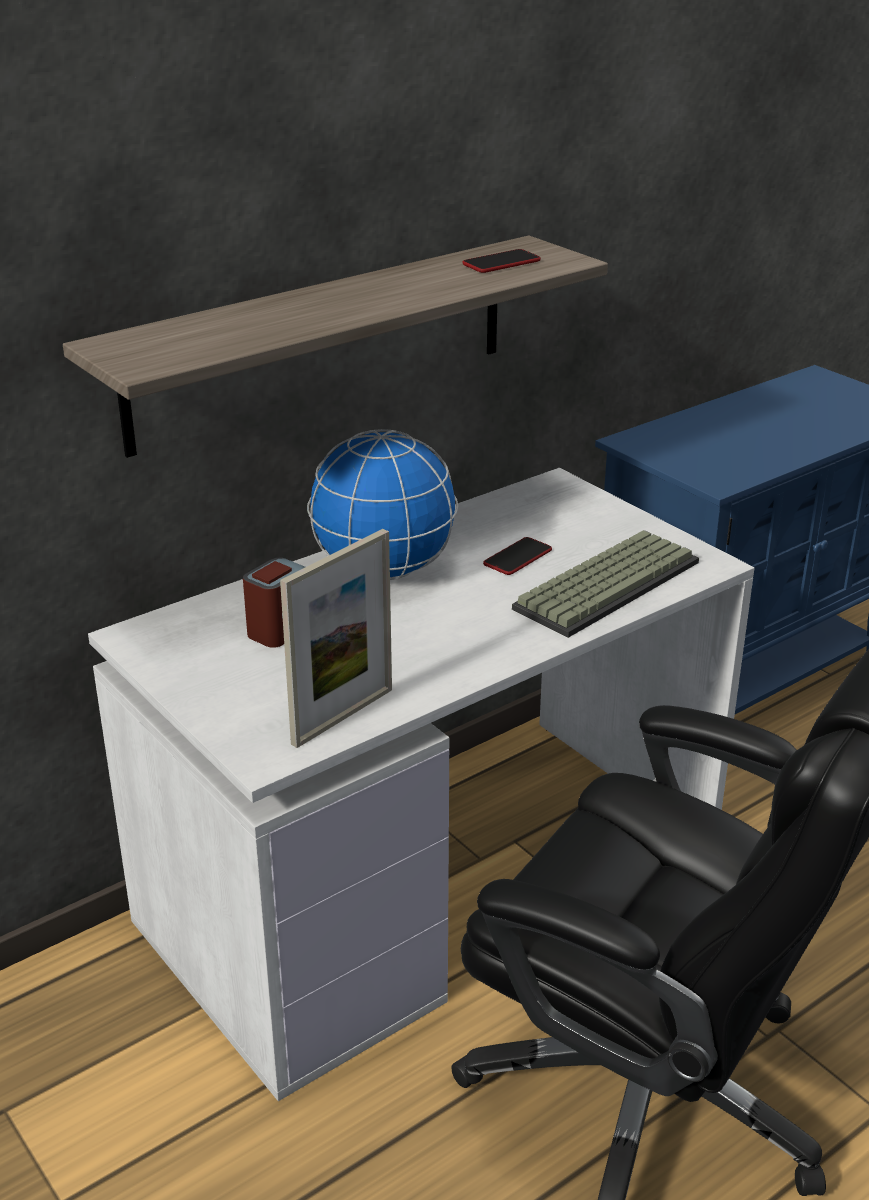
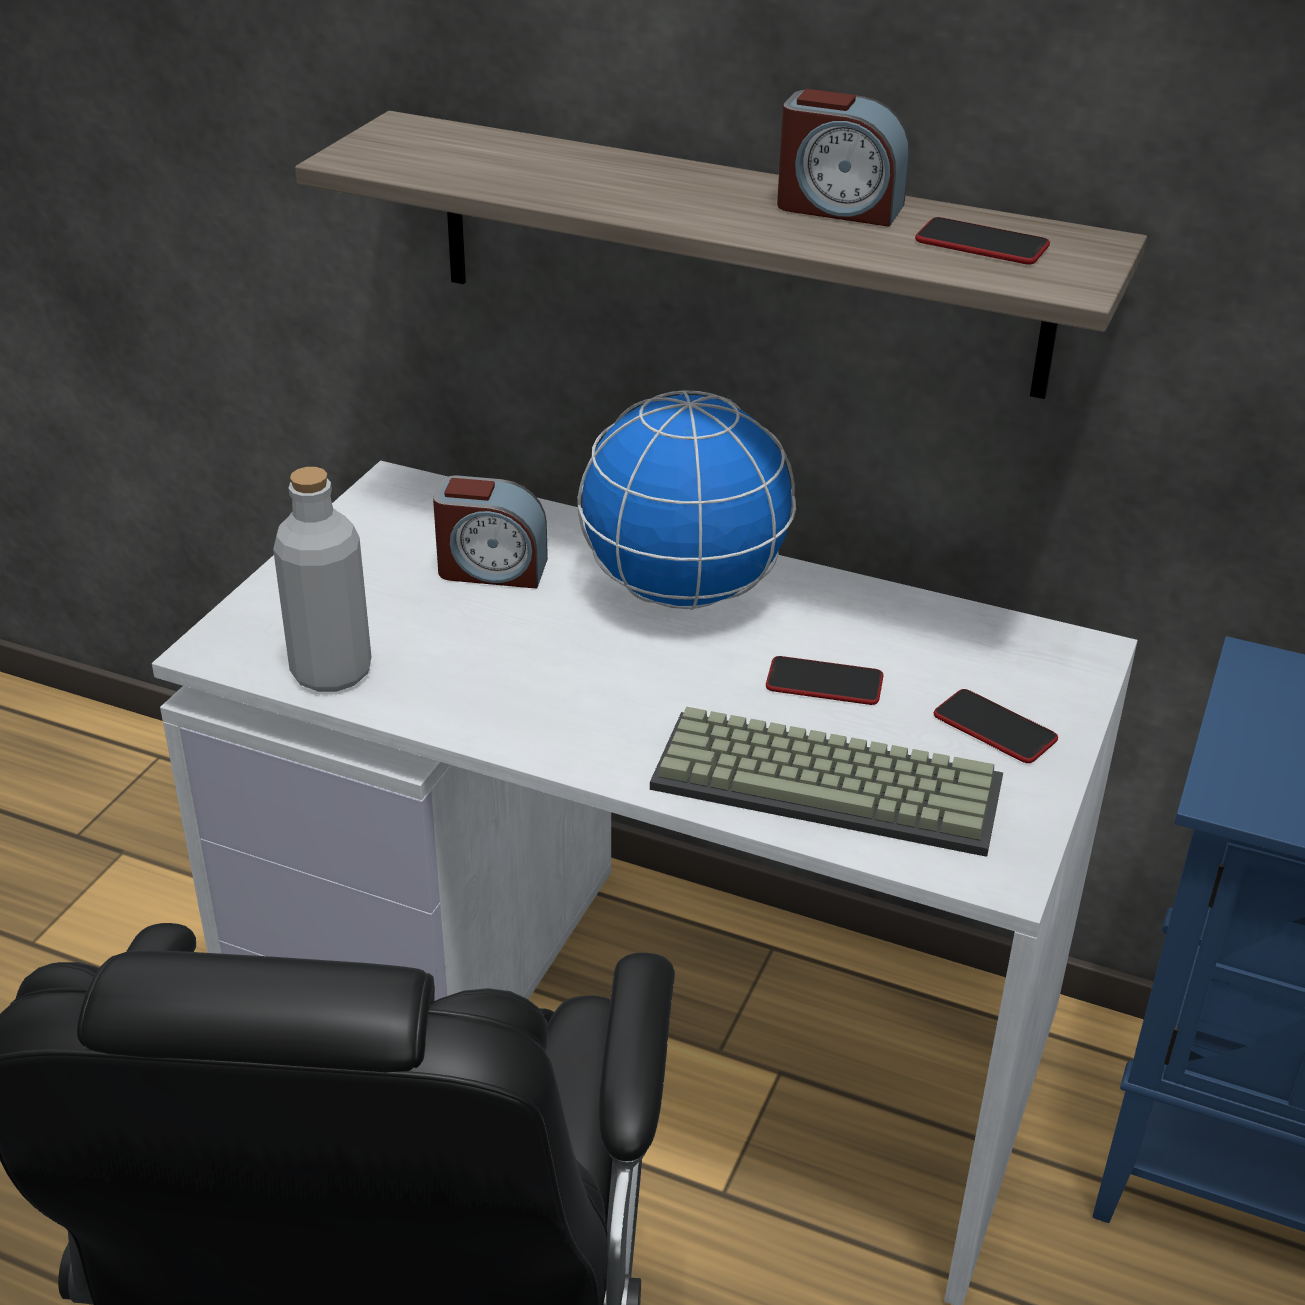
camera: 60 degrees right, 5 degrees up
picture frame [280,529,392,748] -> grey bottle [273,467,372,692]
none -> alarm clock [777,89,910,227]
none -> phone [934,689,1058,763]

